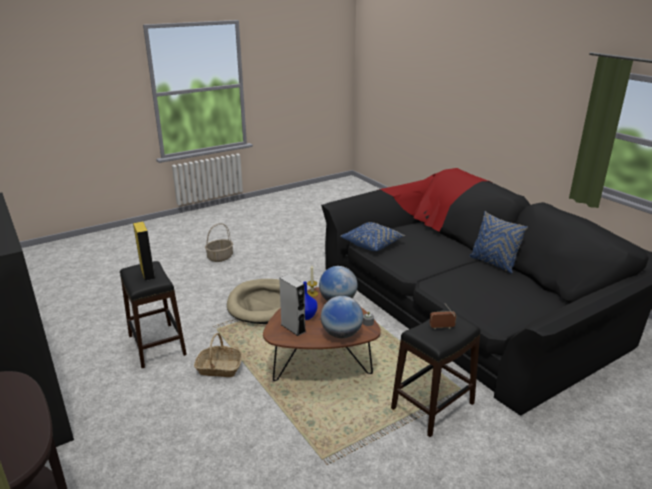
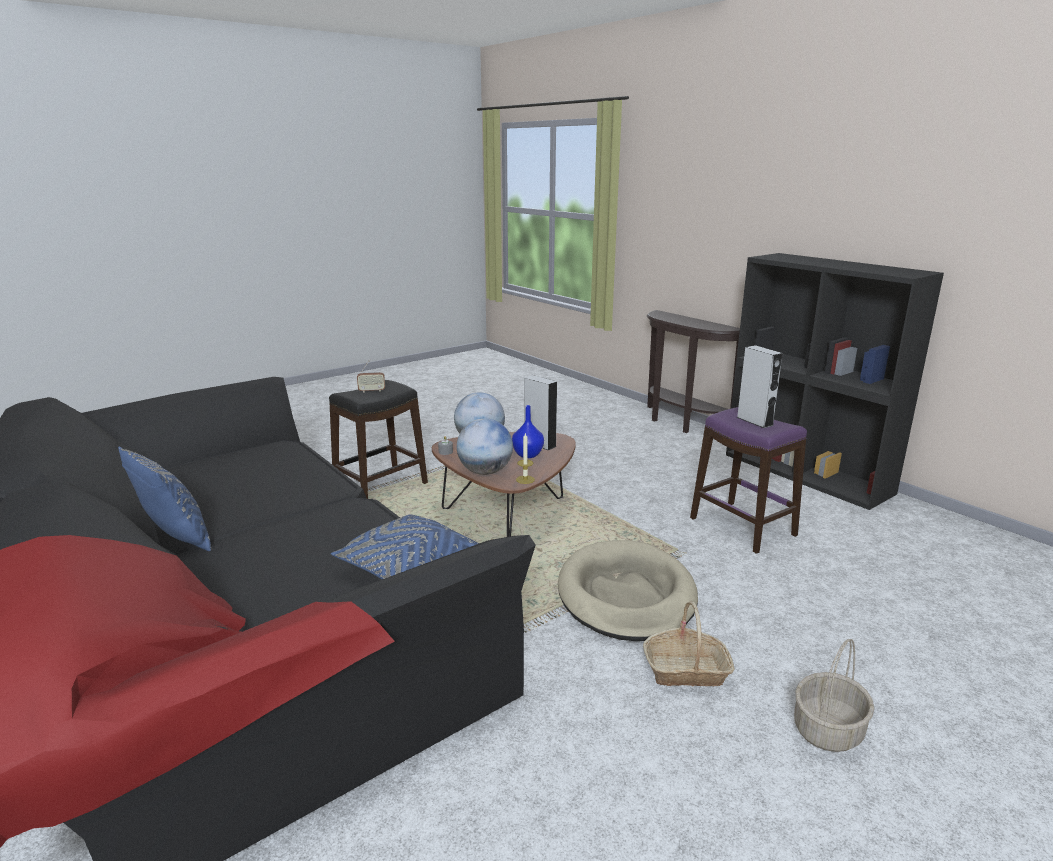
camera: 175 degrees right, 5 degrees down
black stool [120,261,187,368] -> purple stool [690,407,807,554]
yellow speaker [133,222,155,281] -> grey speaker [737,345,783,428]
basket [194,333,242,377] -> basket moved to [643,602,735,686]

